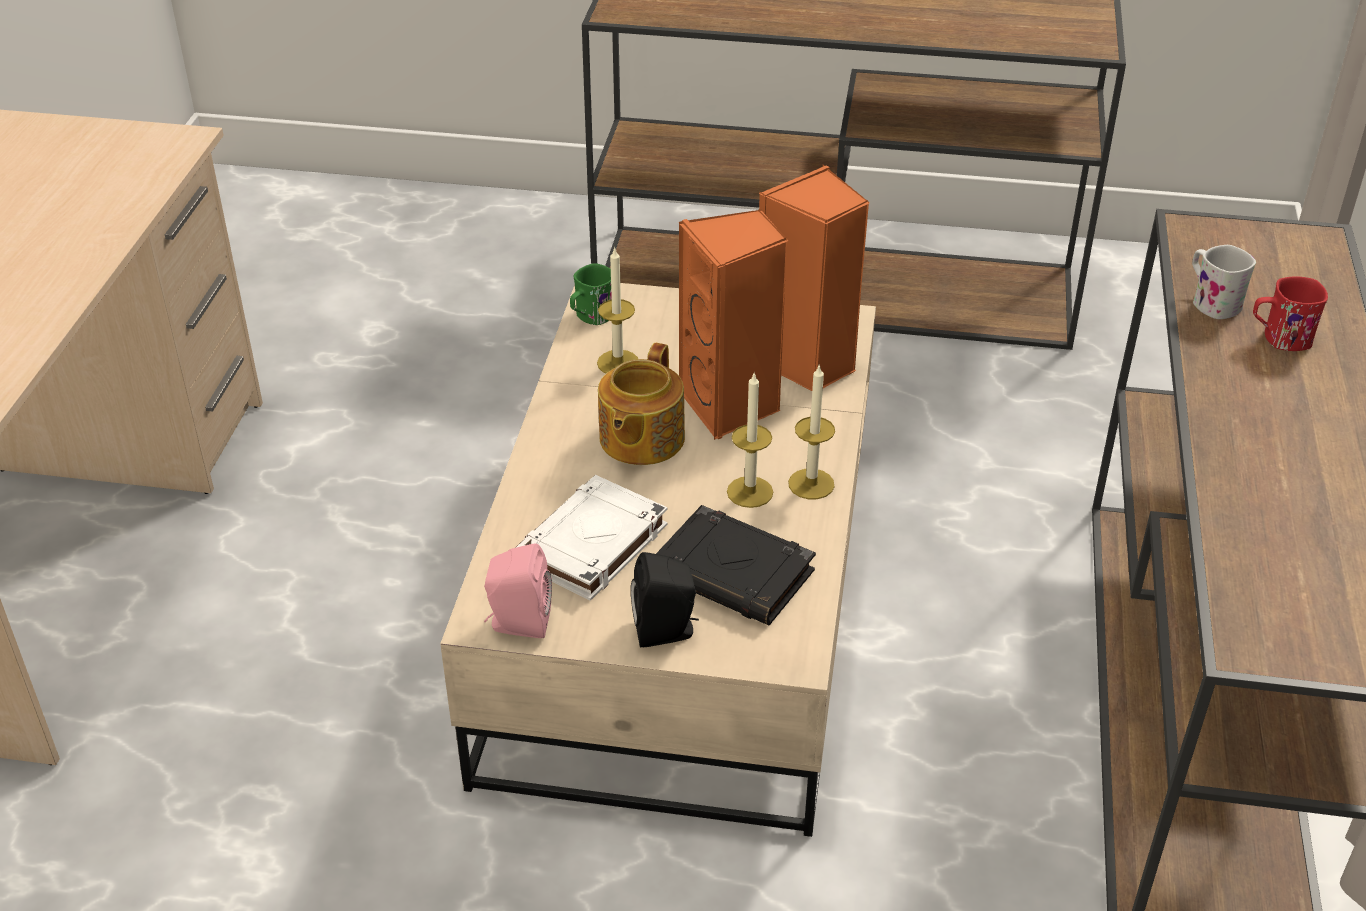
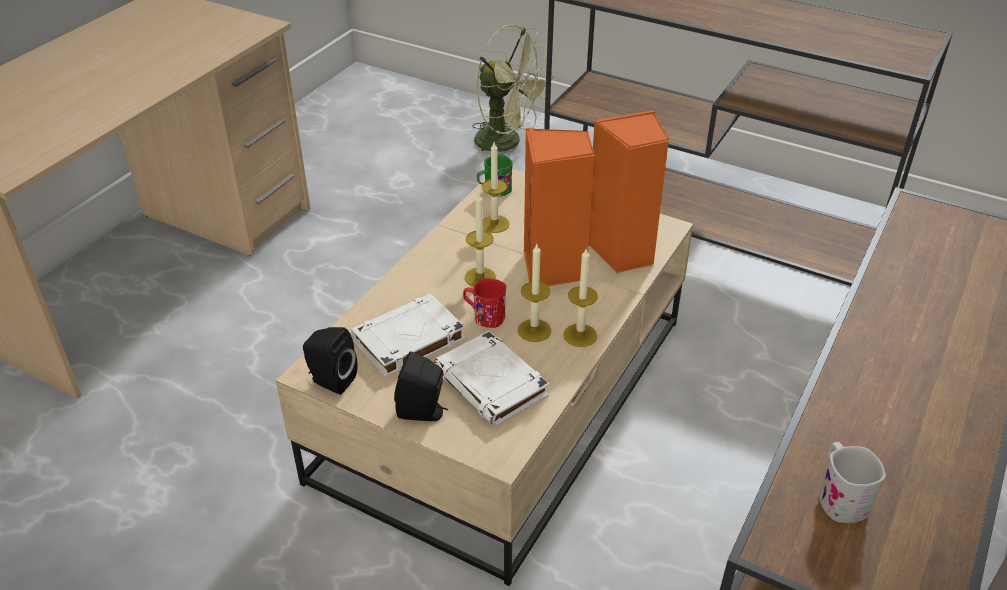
camera: 20 degrees right, 0 degrees up
pink speaker [484,543,552,638] -> black speaker [303,327,357,395]
teapot [598,343,685,465] -> candle [465,193,496,287]
black book [656,505,816,625] -> white book [434,331,550,427]
white mug [1192,245,1256,319] -> white mug moved to [819,442,886,523]
red mug [1253,277,1328,351] -> red mug moved to [463,278,506,328]
none -> green fan [473,24,554,152]

